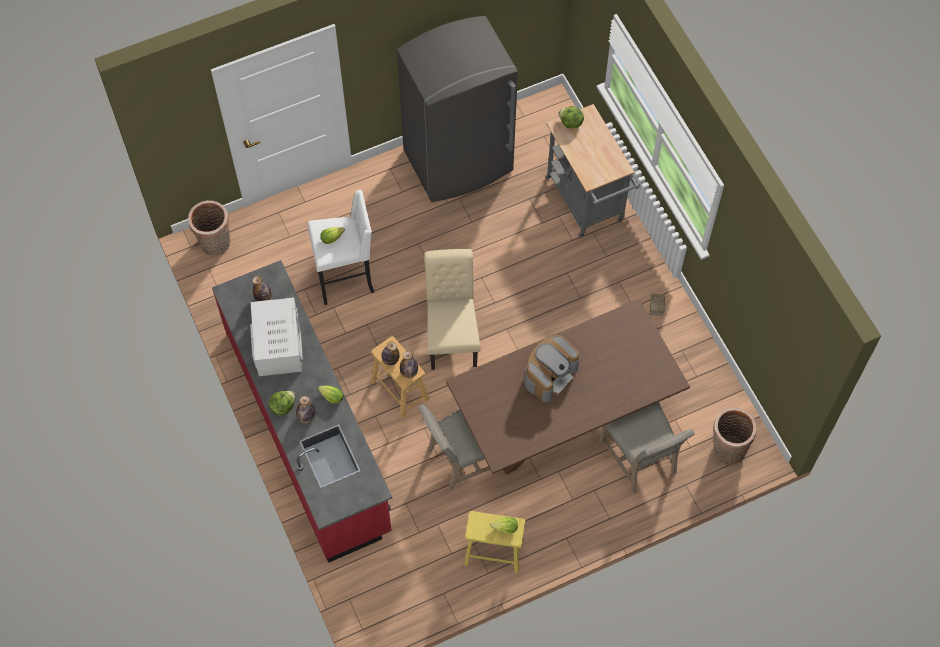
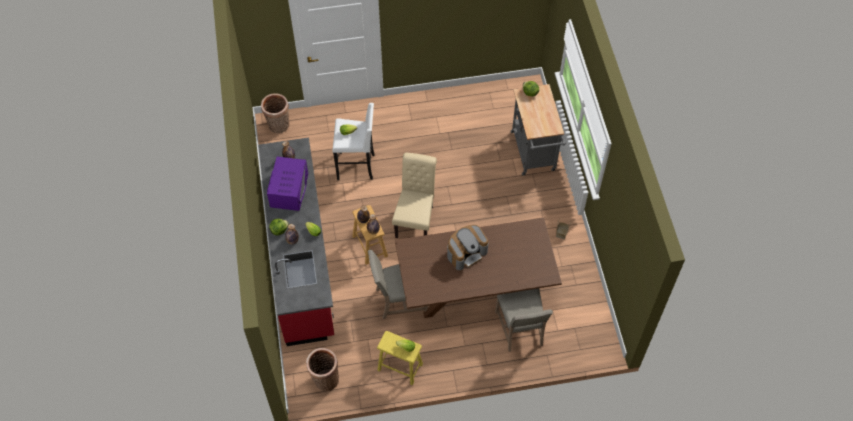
camera: 15 degrees right, 5 degrees down
white microwave [250,297,302,376] -> purple microwave [267,156,308,211]
grey fridge [397,16,518,202] -> none
basket [713,407,757,465] -> basket moved to [306,348,339,391]

